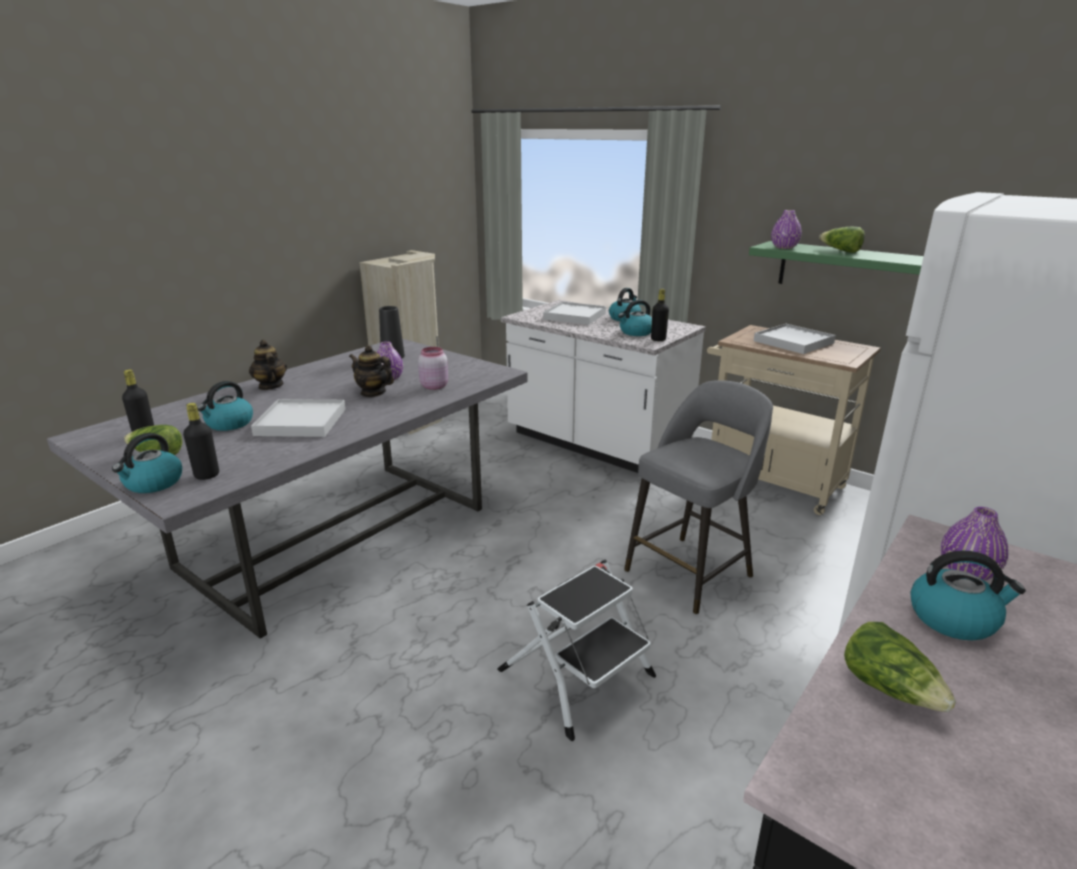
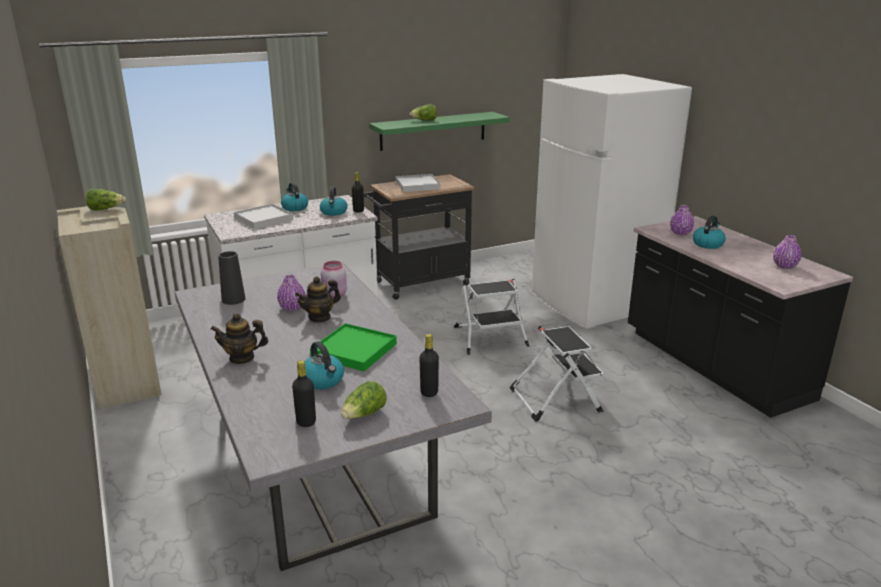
camera: 65 degrees left, 0 degrees up
kettle [112,433,182,493] -> none
white tray [251,399,346,437] -> green tray [310,323,397,371]
grey stool [624,380,773,614] -> step ladder [454,279,529,355]
beige cart [707,325,881,515] -> black cart [364,174,475,300]
purple vase [771,210,802,249] -> purple vase moved to [773,235,801,269]
lettuce [844,622,956,712] -> lettuce moved to [86,189,126,210]

